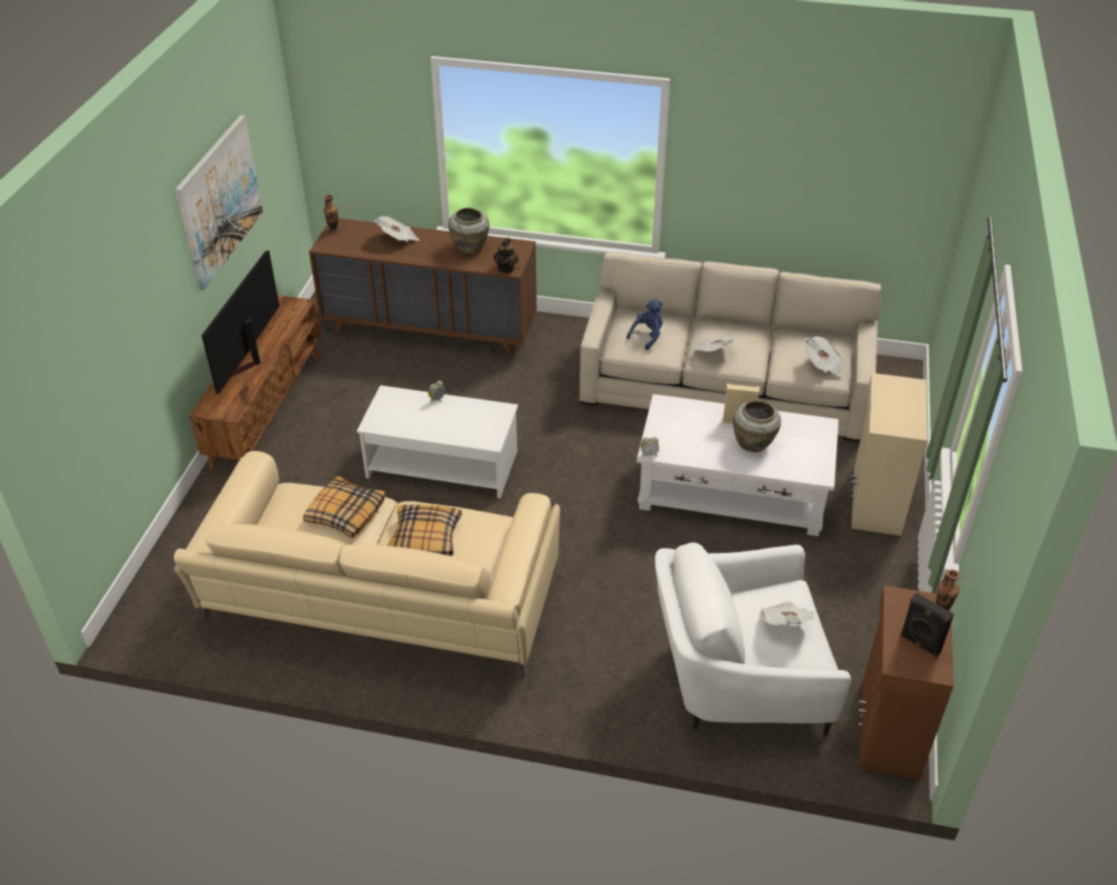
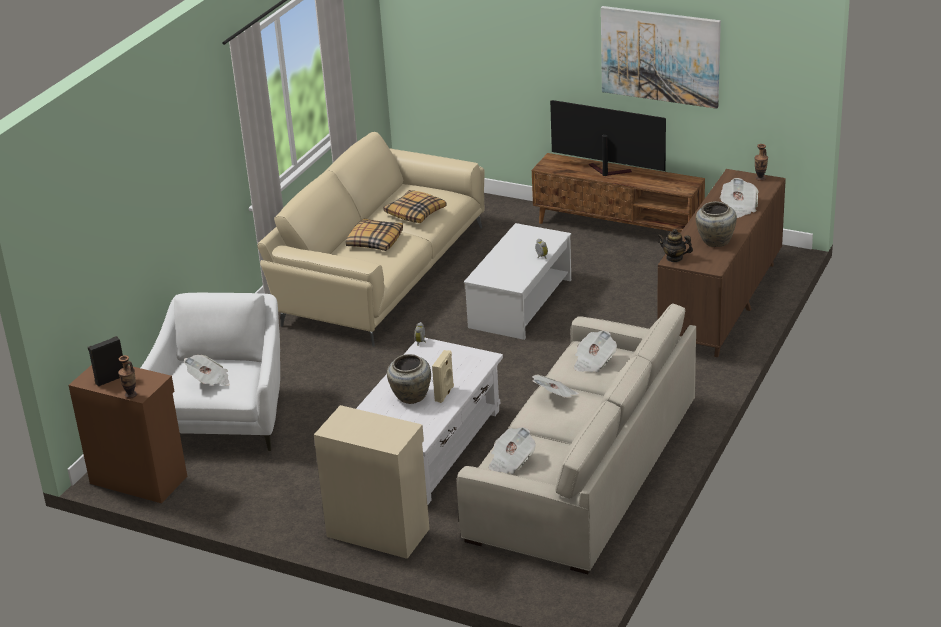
camera: 105 degrees right, 10 degrees down
blue plush toy [627,299,663,350] -> newspaper [574,330,617,373]

